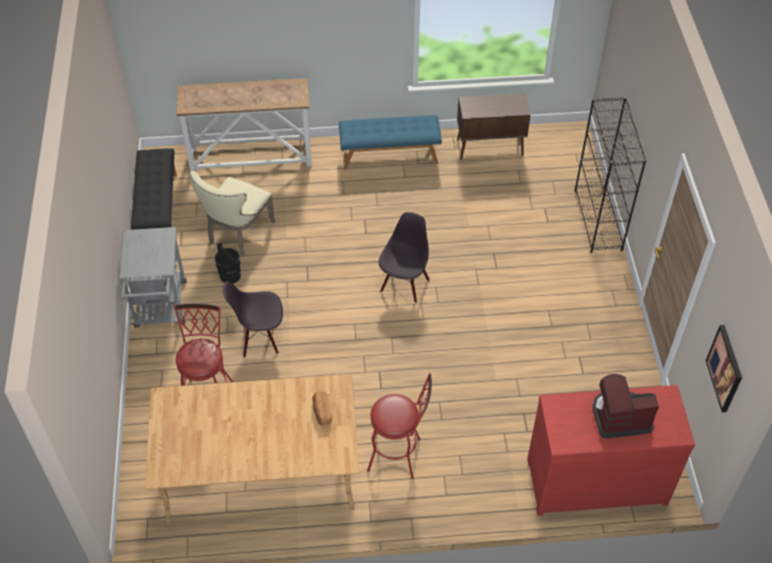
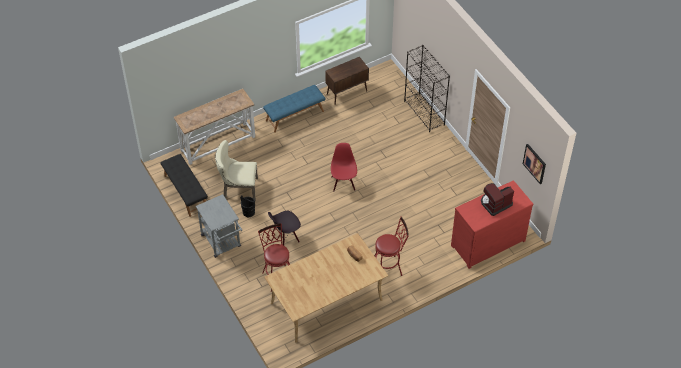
camera: 25 degrees left, 0 degrees up
beige chair [189,171,275,255] -> beige chair turned 90 degrees clockwise [215,140,258,201]
black chair [379,212,430,303] -> red chair [331,143,357,192]

